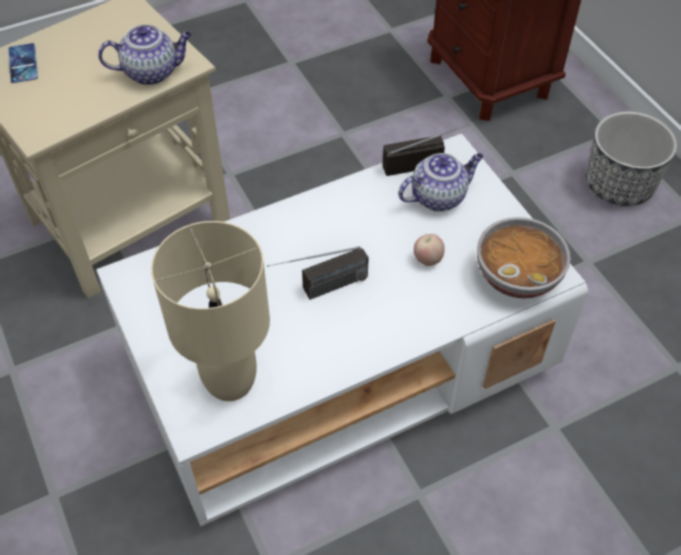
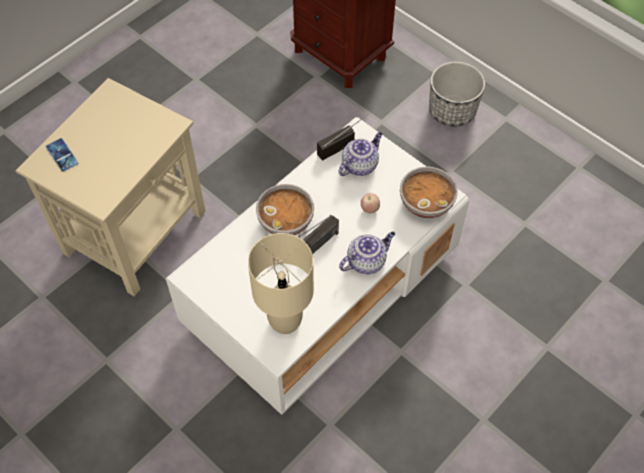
camera: 20 degrees left, 5 degrees up
teapot [98,25,192,85] -> teapot moved to [339,231,395,274]
none -> bowl [256,184,314,235]

